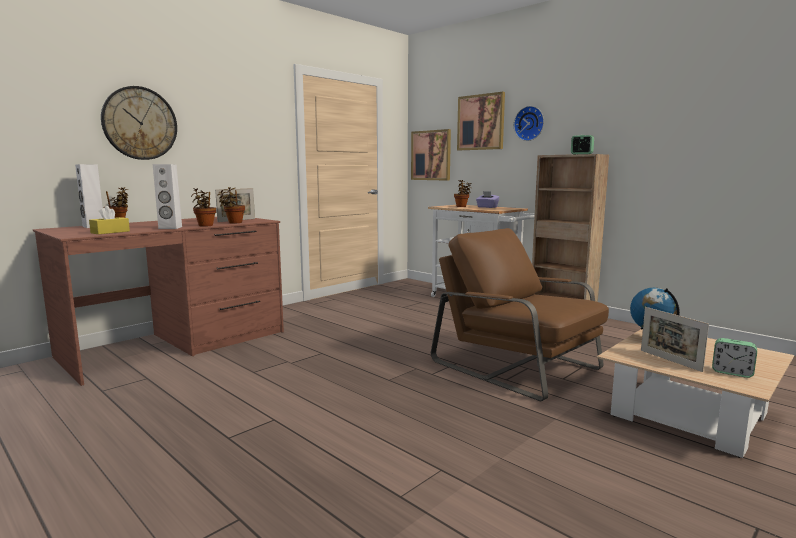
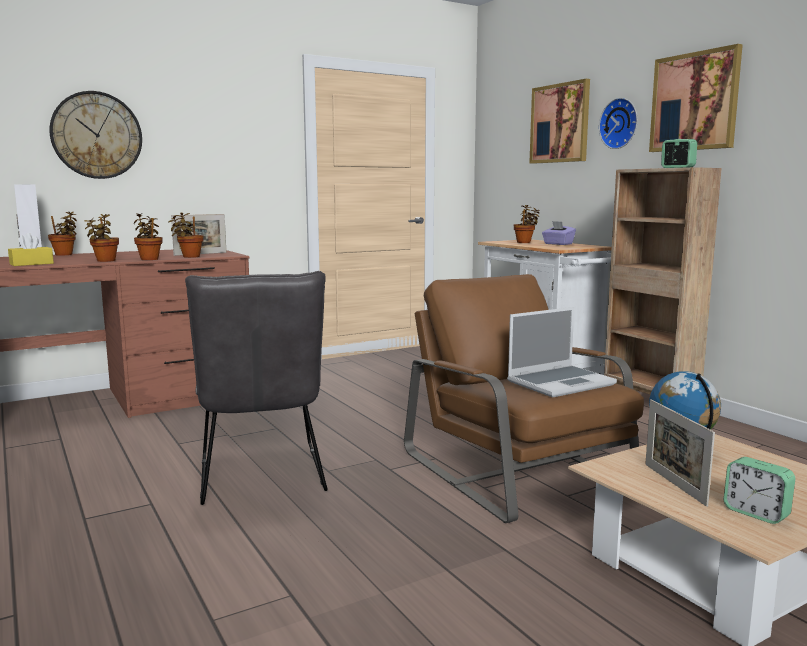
camera: 15 degrees right, 0 degrees up
white speaker [153,164,182,229] -> potted plant [84,214,119,262]
picture [411,129,451,181] -> picture moved to [649,44,743,152]
none -> grey chair [185,271,328,505]
none -> laptop [507,307,617,397]

